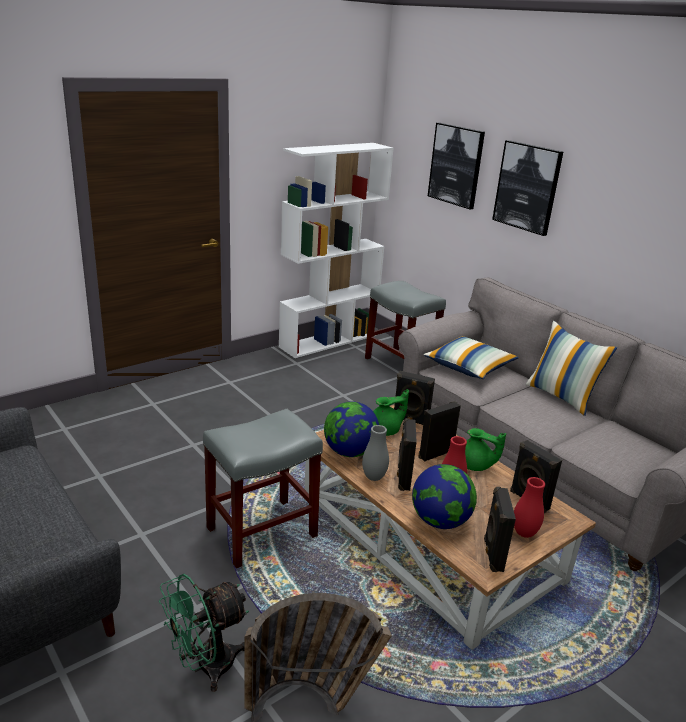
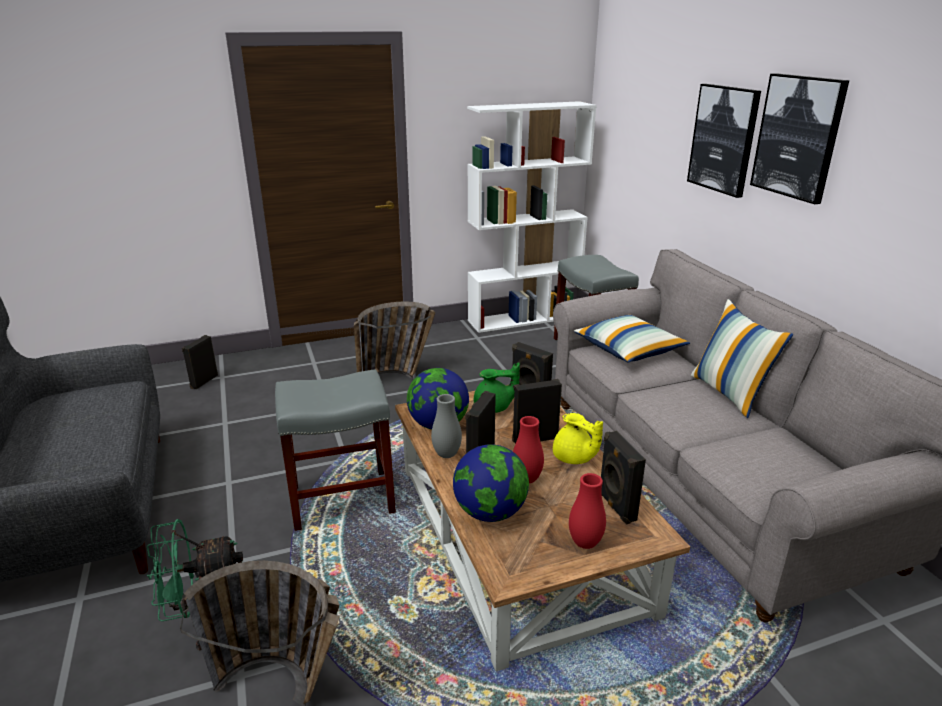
camera: 20 degrees right, 0 degrees up
picture [428,123,485,209] -> picture moved to [750,73,849,204]
green teapot [465,428,506,471] -> yellow teapot [553,413,603,464]
black speaker [484,487,516,572] -> black speaker moved to [182,335,218,389]
none -> basket [354,301,436,379]

